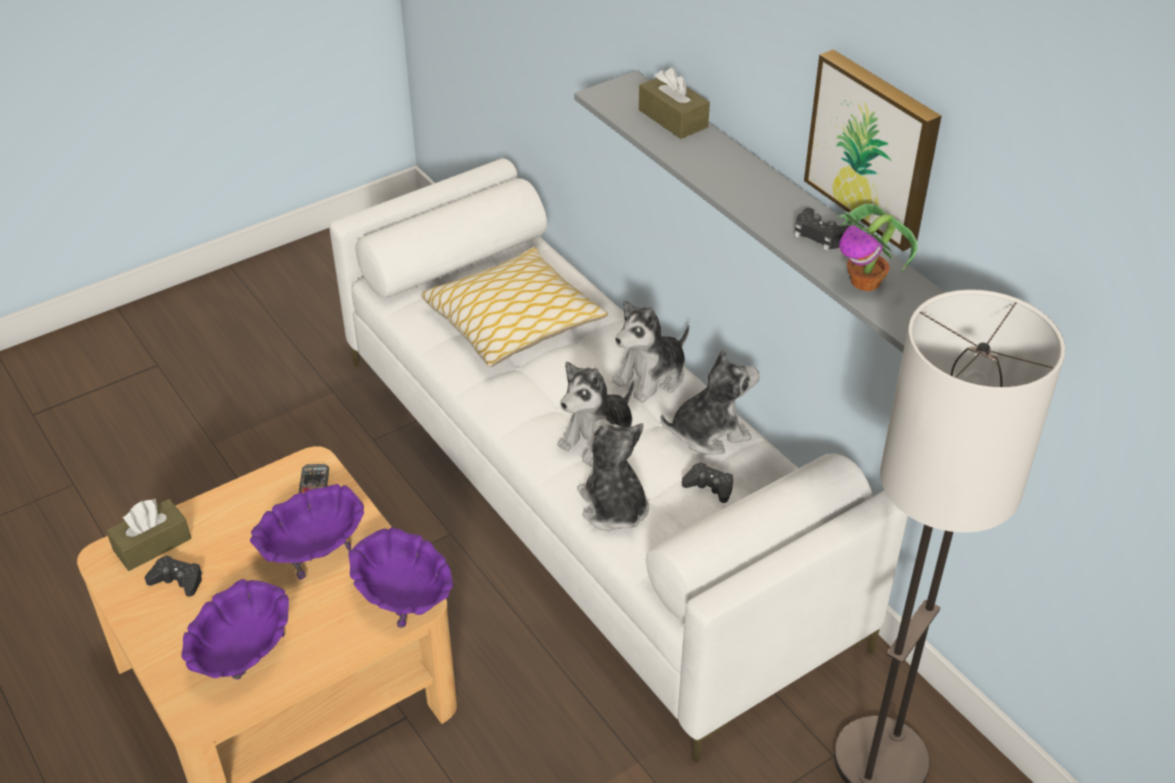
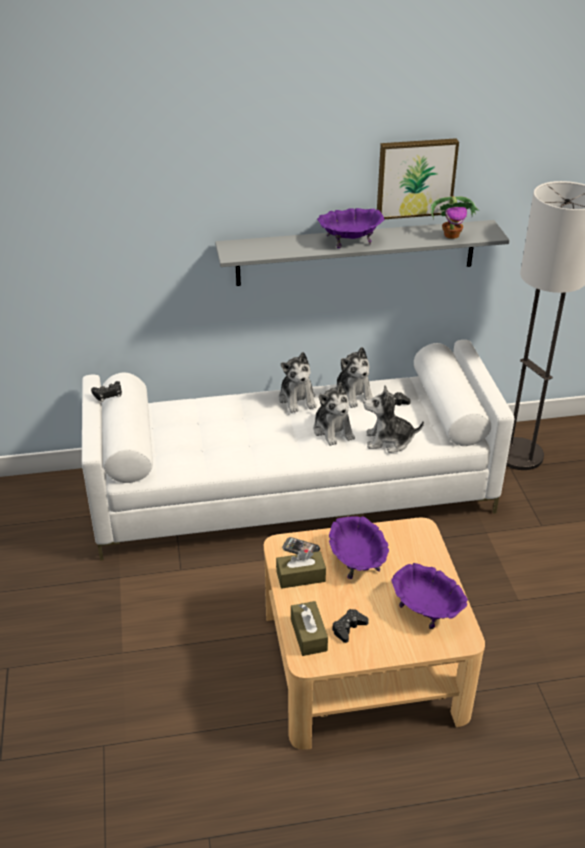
camera: 65 degrees left, 5 degrees down
purple bowl [349,527,453,628] -> purple bowl moved to [317,208,385,248]
pillow [421,247,608,367] -> none
brown tissue box [639,68,710,139] -> brown tissue box moved to [276,550,326,589]
plush toy [660,349,759,454] -> plush toy turned 150 degrees clockwise [336,347,373,408]
black game controller [794,208,849,251] -> black game controller moved to [91,381,122,402]

